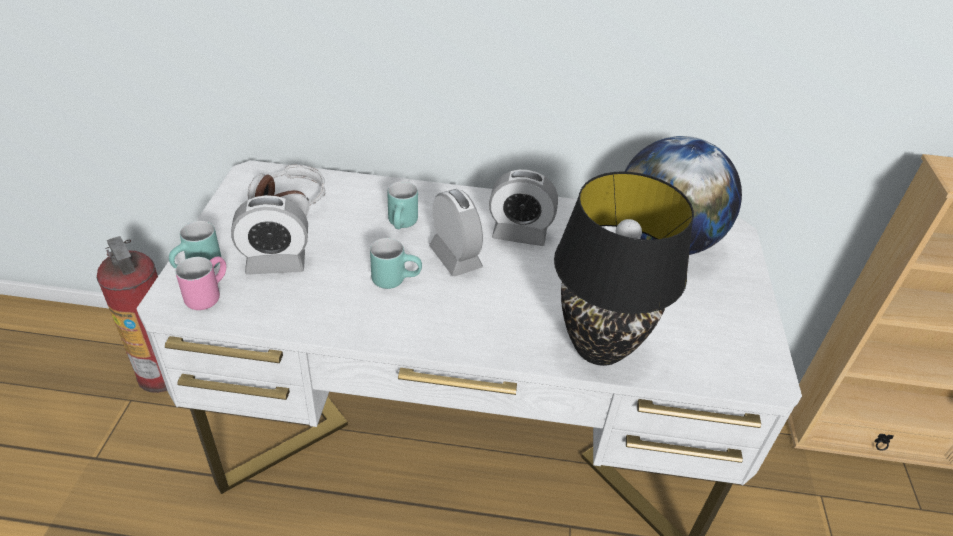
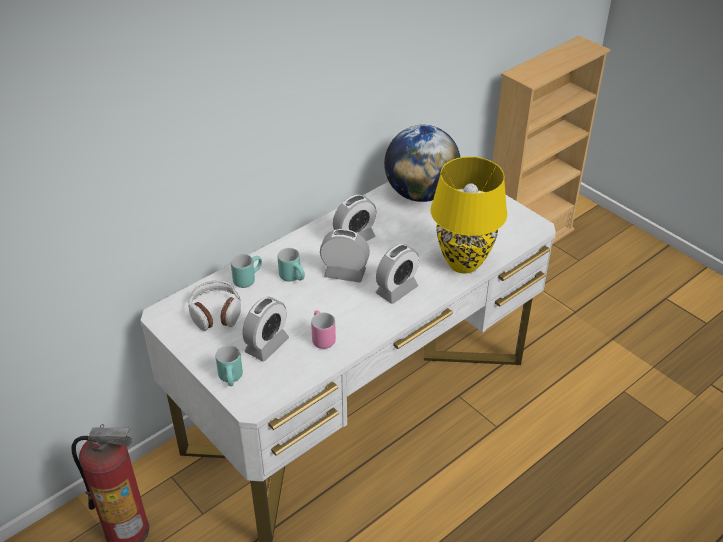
camera: 45 degrees left, 0 degrees up
pink mug [176,256,226,310] -> pink mug moved to [311,310,336,349]
turquoise mug [370,238,422,289] -> turquoise mug moved to [231,254,262,288]
black table lamp [554,171,694,366] -> yellow table lamp [430,157,507,274]
none -> alarm clock [376,244,419,304]

